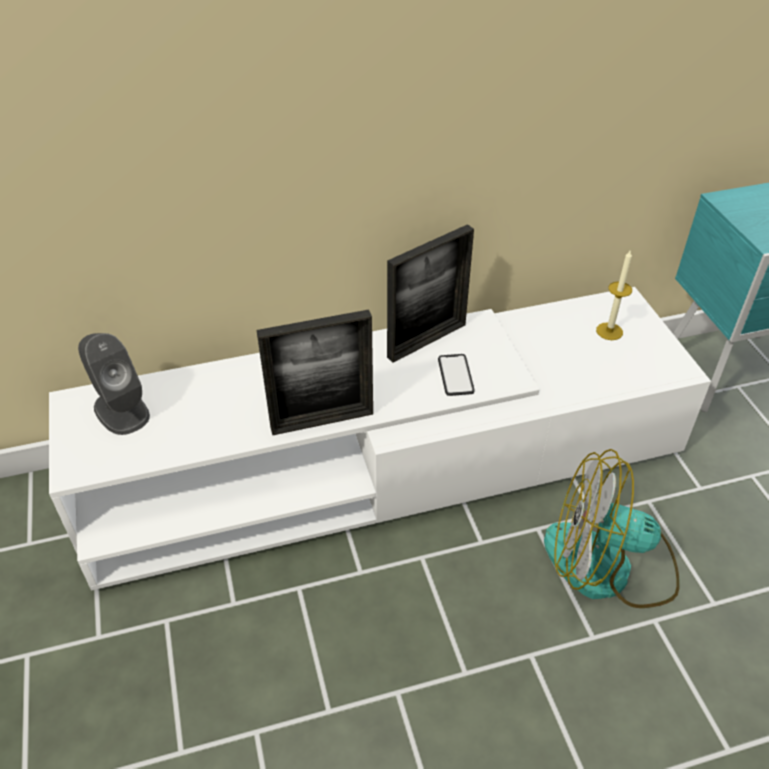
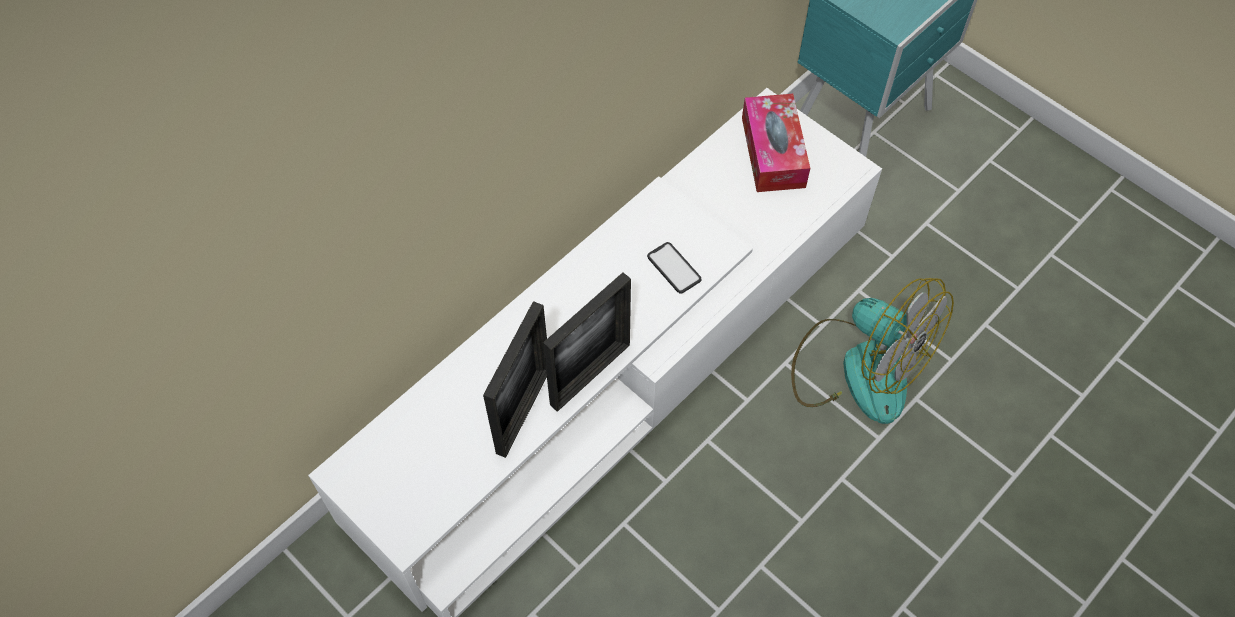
camera: 30 degrees left, 15 degrees up
grey speaker [78,333,150,435] -> none
picture frame [387,224,474,363] -> picture frame moved to [483,301,547,458]
fan [544,449,680,608] -> fan turned 120 degrees counterclockwise [791,278,954,424]
candle [596,249,632,340] -> tissue box [742,94,810,192]

